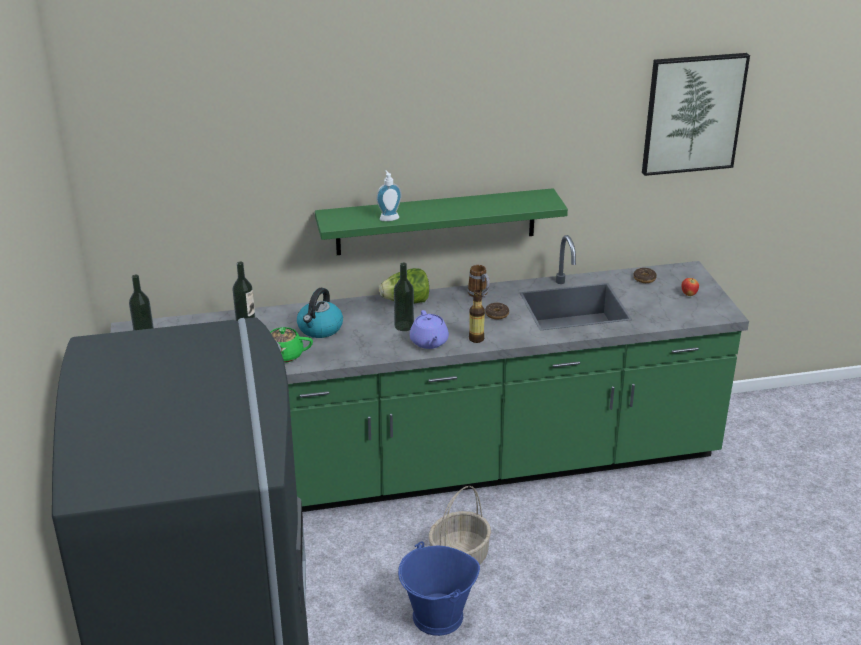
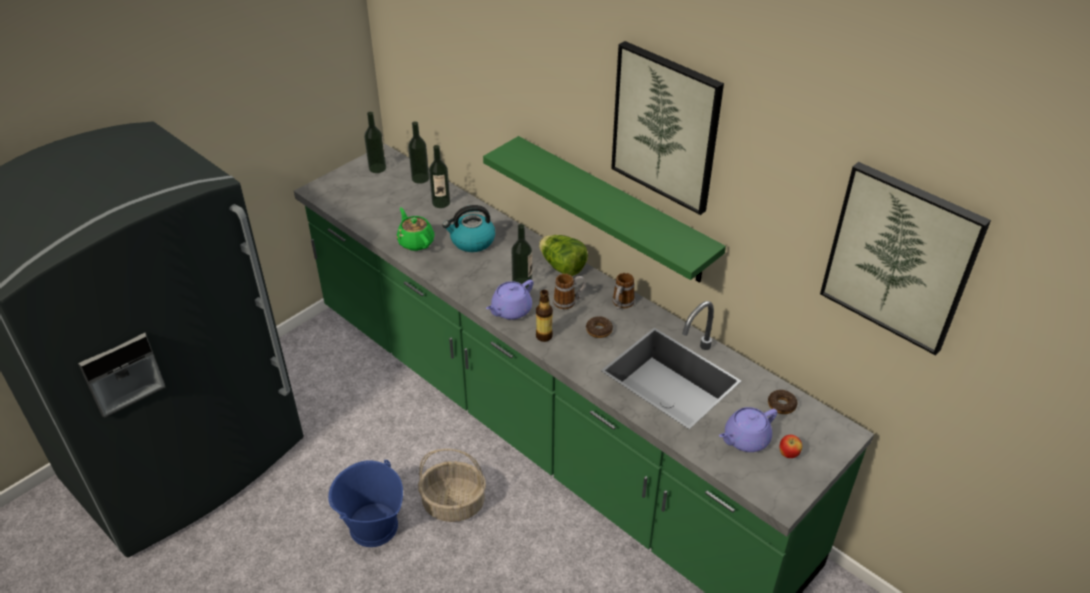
camera: 55 degrees right, 10 degrees up
soap dispenser [376,170,402,221] -> none
none -> bottle [408,121,429,184]
none -> mug [553,274,586,309]
none -> picture [611,41,724,215]
none -> purple teapot [719,407,778,452]

